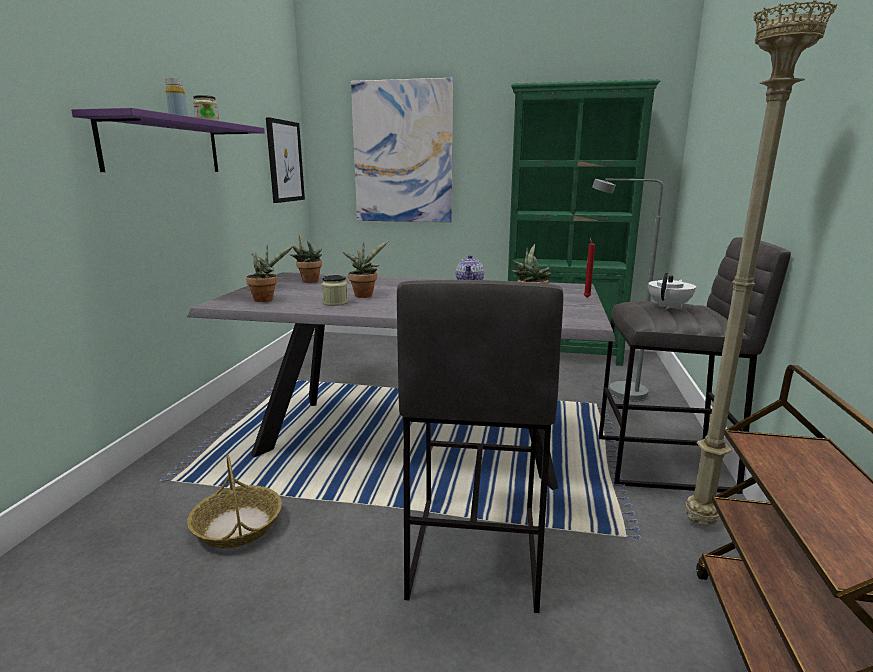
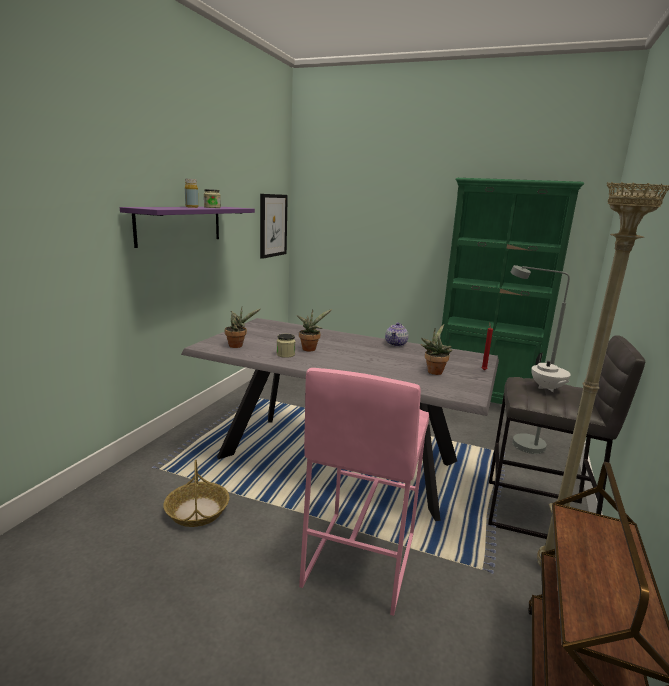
camera: 10 degrees right, 0 degrees up
potted plant [290,232,322,283] -> none
picture [351,78,453,222] -> none
grey stool [397,280,563,613] -> pink stool [299,368,429,616]
white teapot [648,273,696,309] -> white teapot turned 120 degrees clockwise [531,353,571,392]

